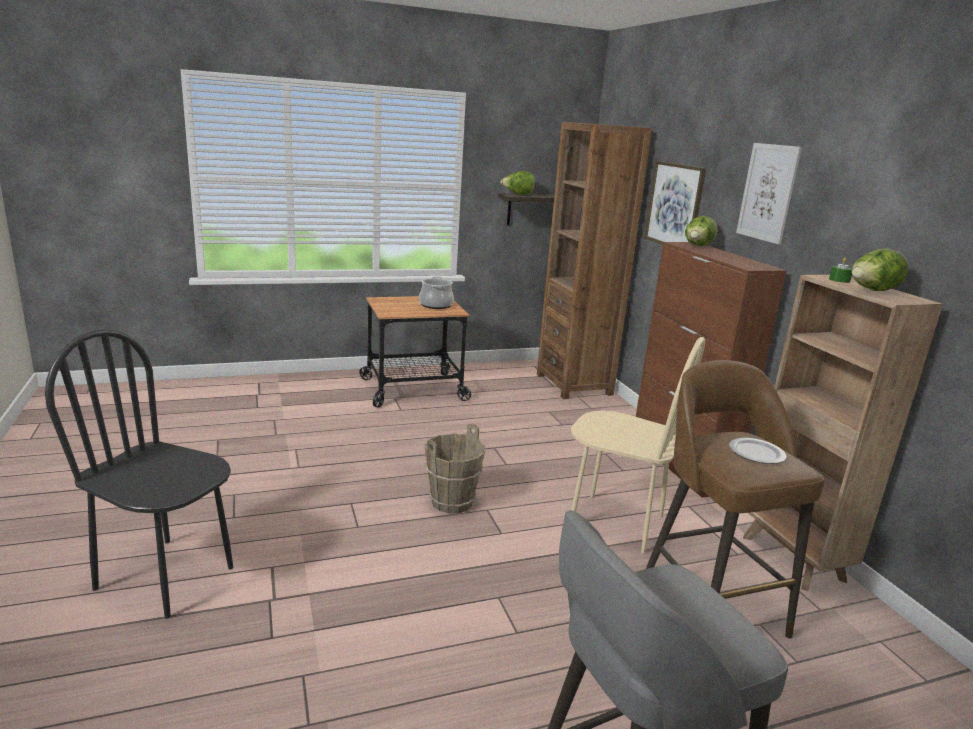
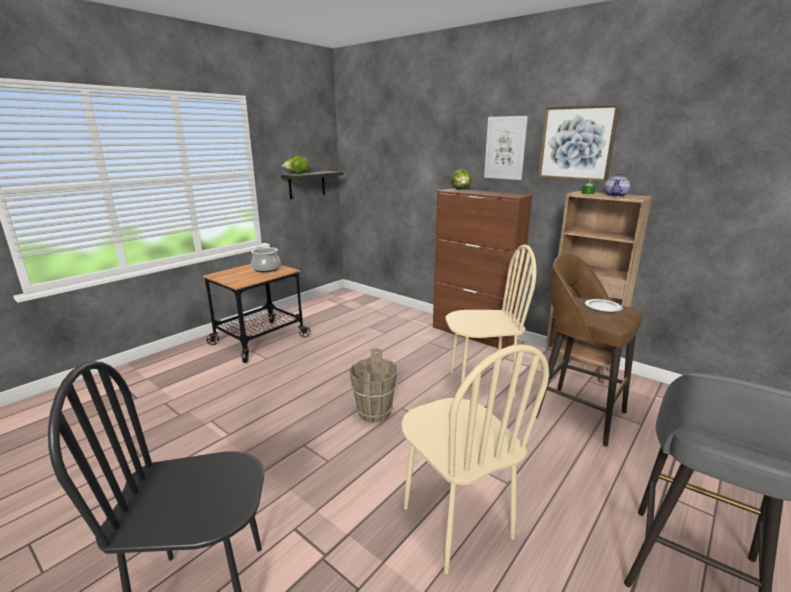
camera: 30 degrees left, 0 degrees up
brown bookcase [537,122,652,399] -> none
picture [644,161,706,245] -> picture moved to [538,104,620,182]
lettuce [851,248,908,291] -> teapot [604,173,630,197]
none -> beige chair [401,344,549,574]

